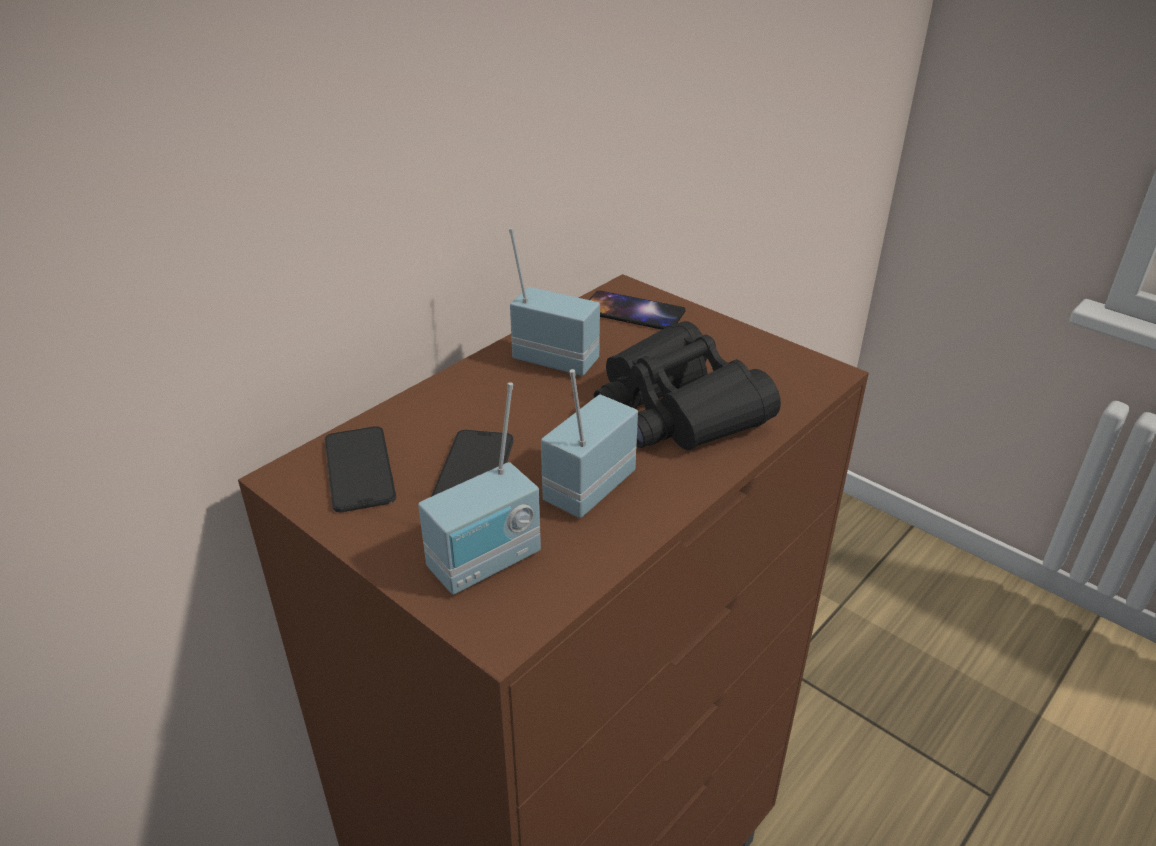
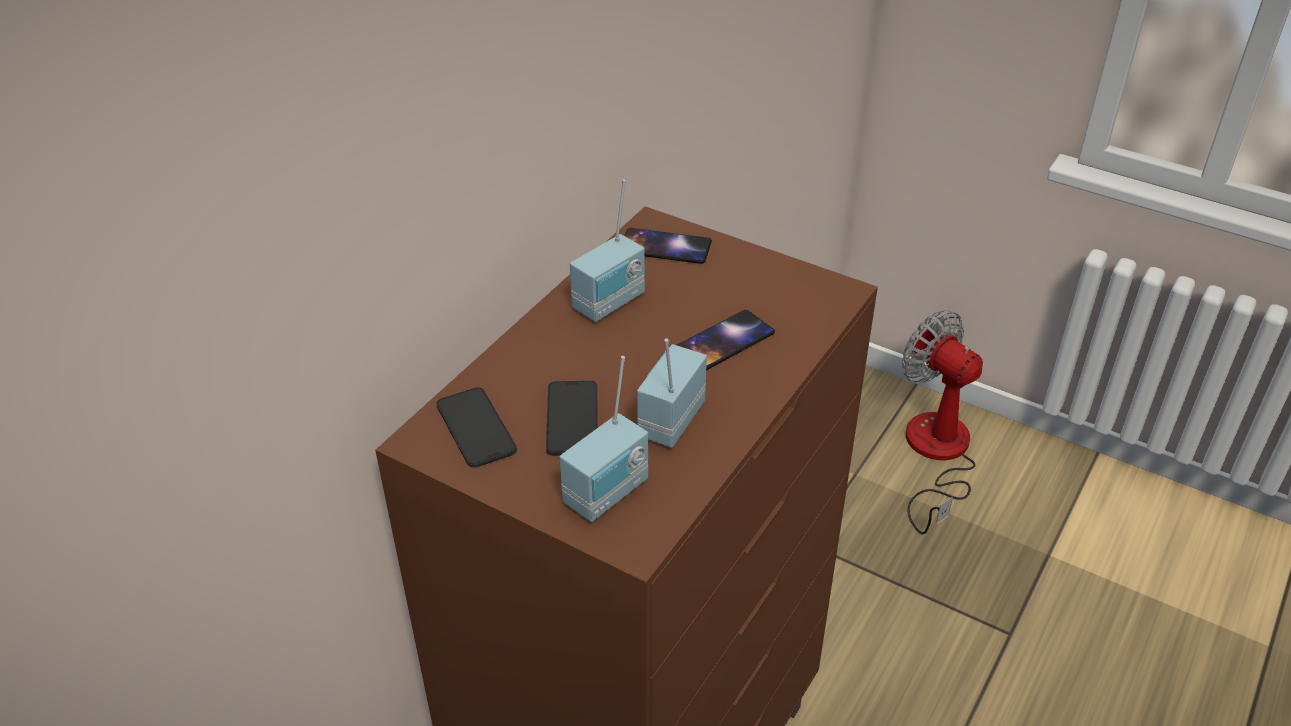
camera: 10 degrees left, 5 degrees up
radio [509,228,600,376] -> radio turned 120 degrees clockwise [570,180,645,322]
black binoculars [594,321,781,450] -> phone [677,310,775,370]
none -> fan [902,310,983,534]

